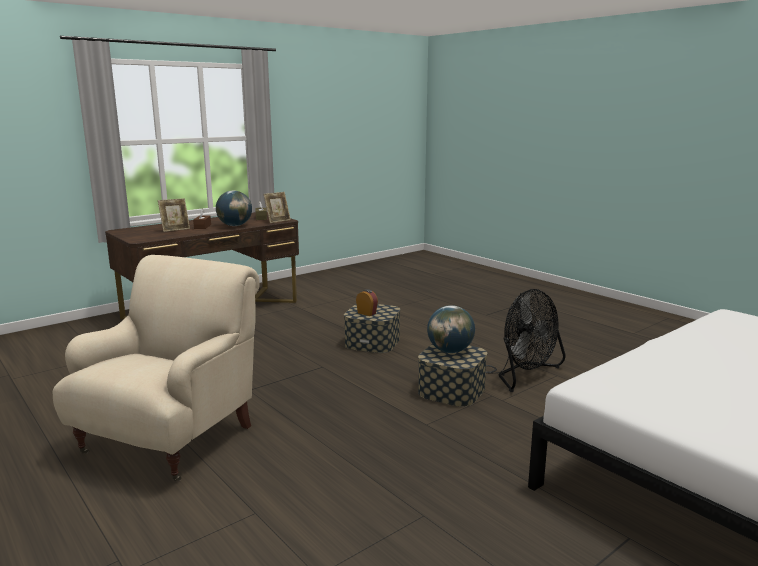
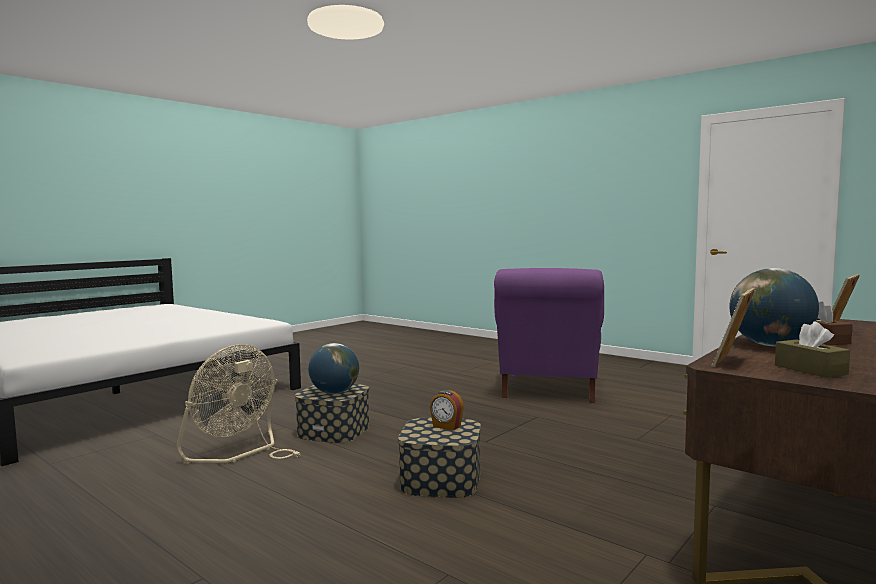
camera: 170 degrees right, 10 degrees down
beige armchair [53,255,260,481] -> purple armchair [494,268,604,403]
black fan [486,289,566,392] -> beige fan [177,344,301,464]

